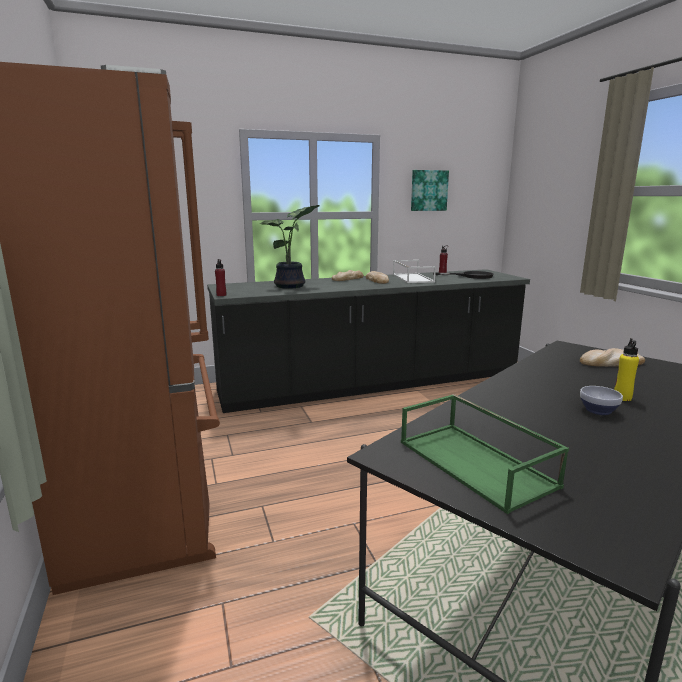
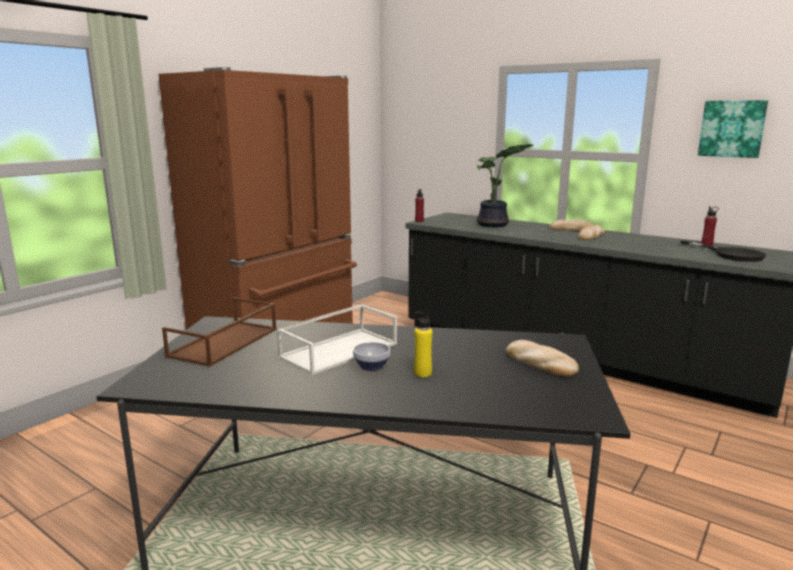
camera: 55 degrees right, 0 degrees up
white tray [393,260,436,283] -> white tray moved to [276,304,397,375]
green tray [401,394,569,514] -> brown tray [162,297,277,367]

